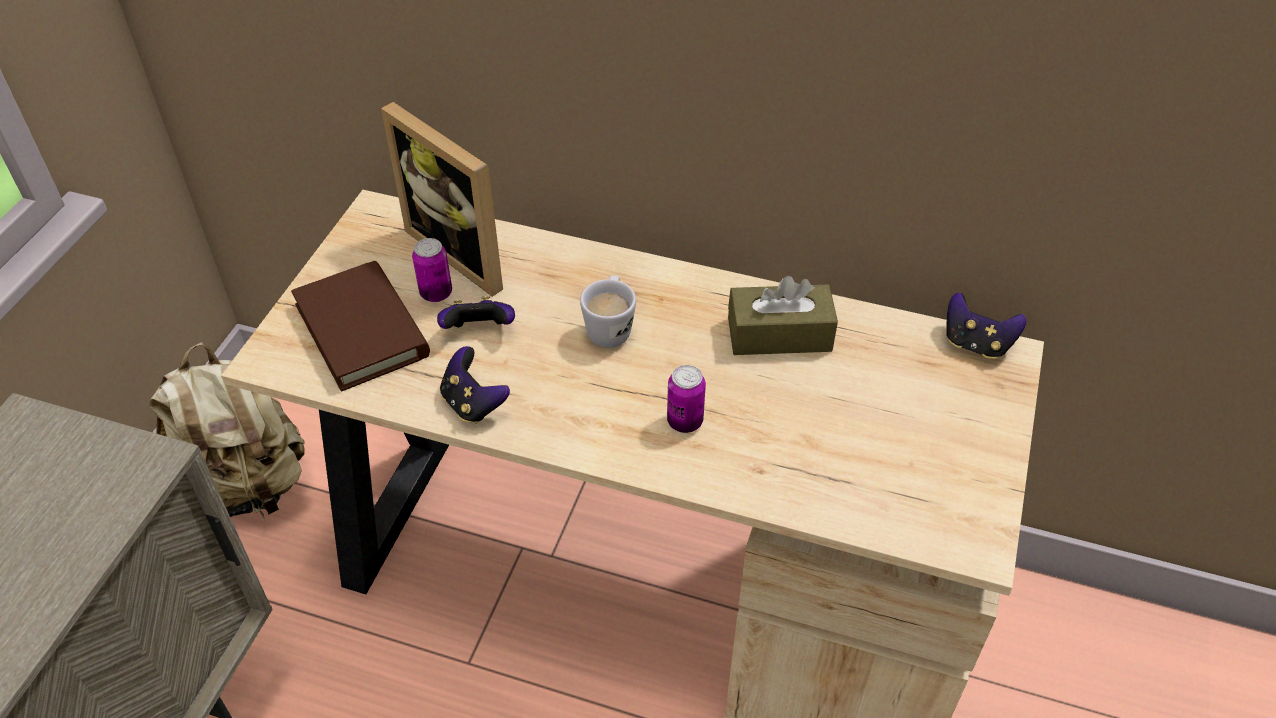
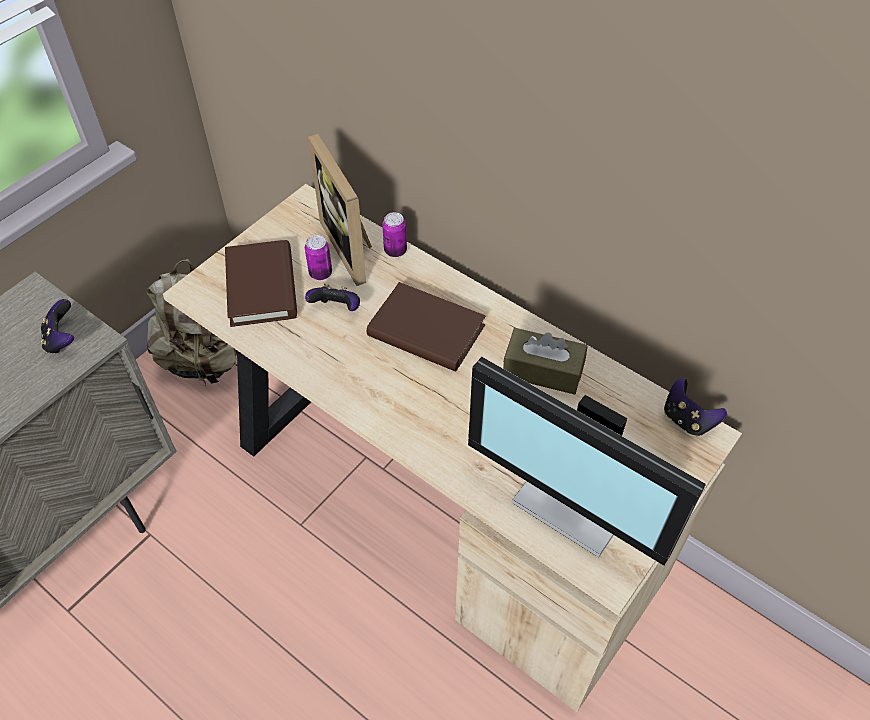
camera: 20 degrees right, 5 degrees up
game controller [440,346,510,424] -> game controller moved to [41,299,74,354]
white mug [580,275,636,348] -> brown book [367,282,486,372]
can [667,365,706,433] -> can moved to [382,212,407,257]
none -> monitor [468,357,706,566]

